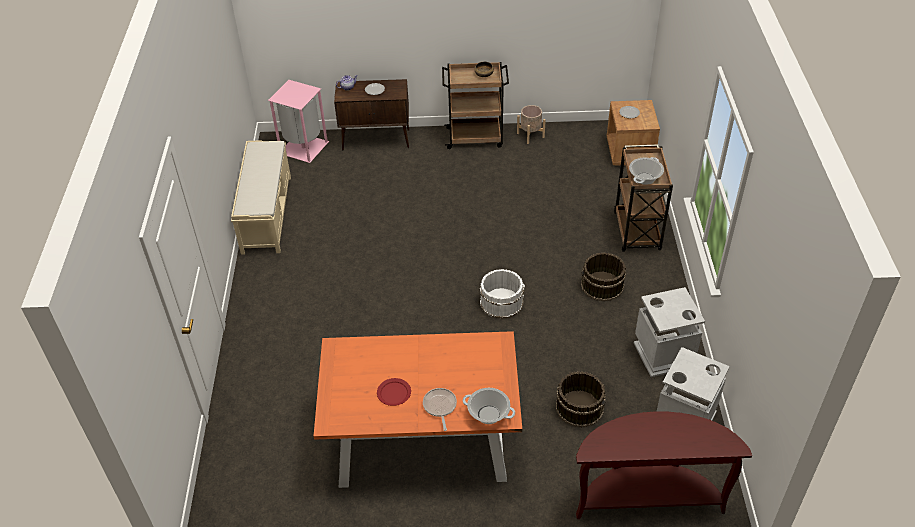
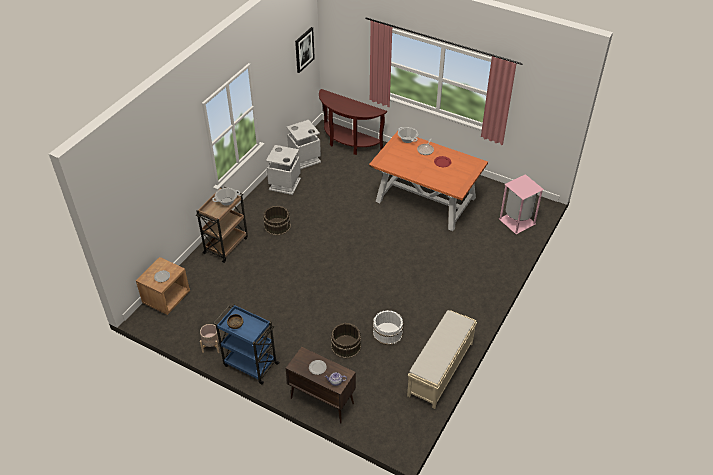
camera: 150 degrees left, 0 degrees up
pink trash can [268,80,329,163] -> pink trash can moved to [499,174,544,234]
brown cart [442,62,509,149] -> blue cart [214,304,280,384]
white bucket [480,269,525,319] -> white bucket moved to [373,310,403,345]
brown bucket [556,371,606,427] -> brown bucket moved to [331,323,361,359]
none -> picture [295,27,315,73]

